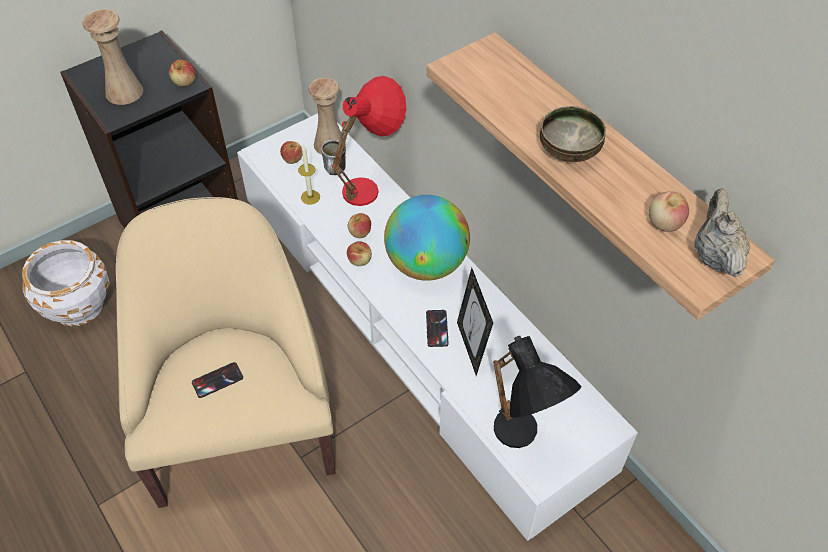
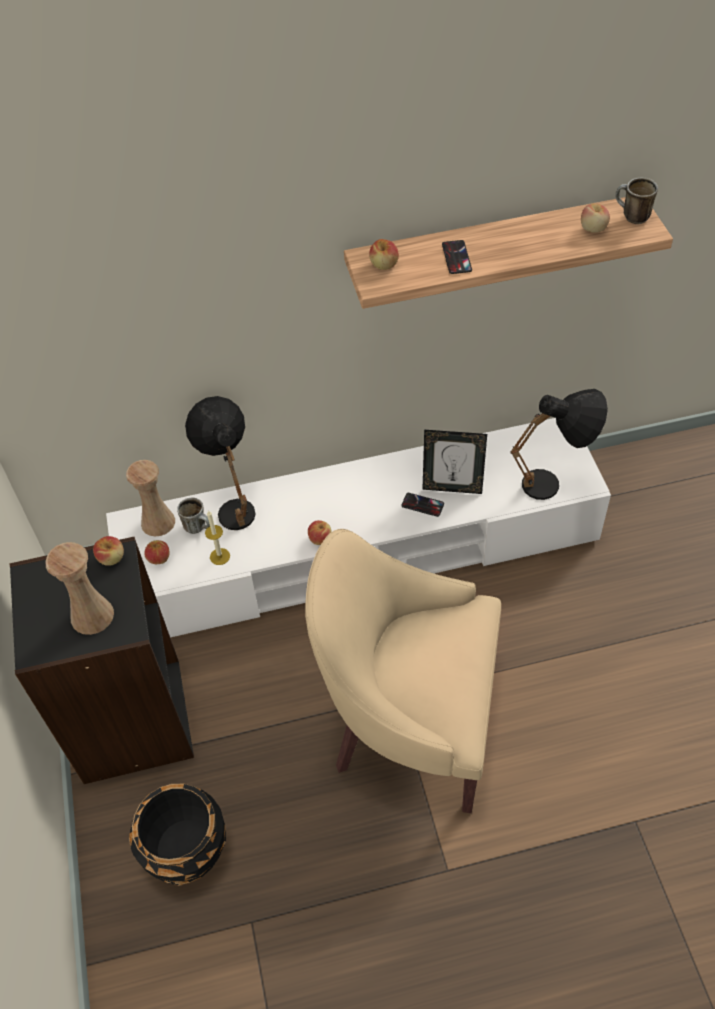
camera: 65 degrees left, 0 degrees up
white planter [22,240,110,327] -> black planter [129,784,226,886]
phone [192,362,243,398] -> phone moved to [442,240,472,274]
red table lamp [331,76,406,206] -> black table lamp [185,396,256,530]
apple [348,213,371,238] -> apple moved to [369,239,399,270]
globe [384,195,470,281] -> none
bowl [540,106,606,162] -> none
beige teapot [695,188,750,277] -> mug [615,177,658,224]

